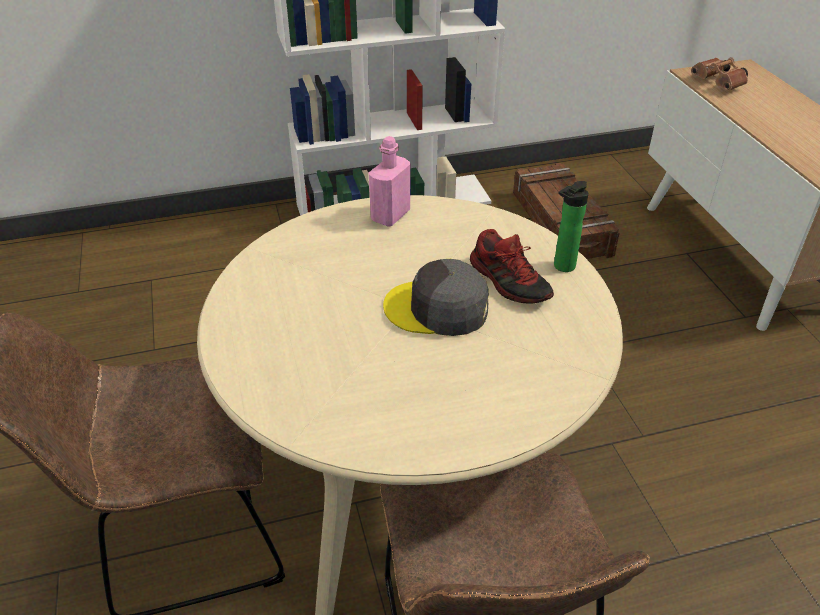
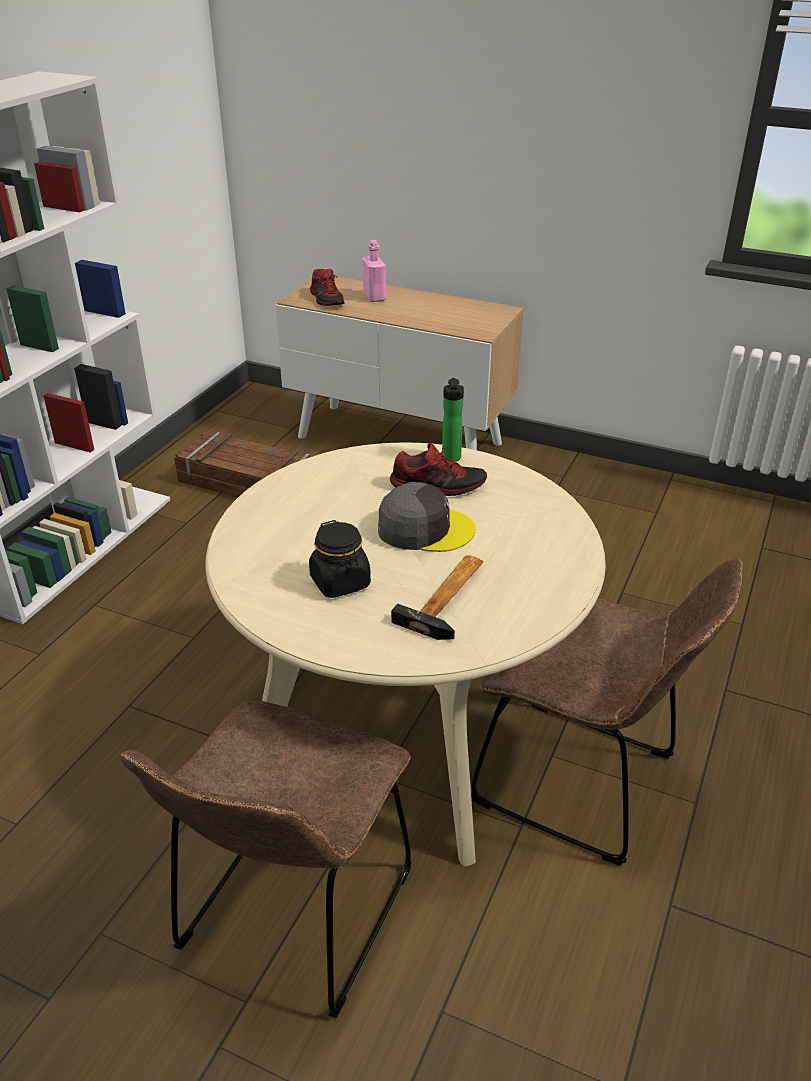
camera: 50 degrees left, 5 degrees down
pink bottle [369,136,411,227] -> pink bottle moved to [362,240,386,302]
grey cap [383,259,489,336] -> grey cap turned 135 degrees counterclockwise [378,482,476,552]
brown binoculars [691,57,748,91] -> shoe [310,269,345,306]
none -> black jar [309,520,371,598]
none -> hammer [391,555,483,640]

